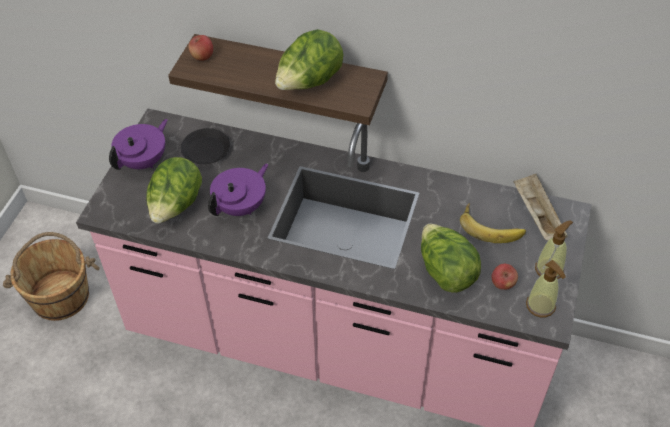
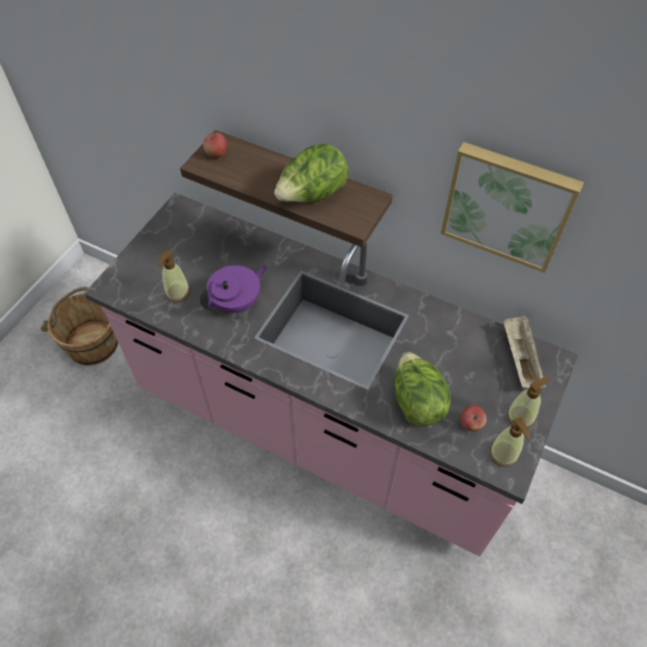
camera: 10 degrees right, 5 degrees up
purple teapot [109,119,168,170] -> none
lettuce [146,157,202,224] -> soap dispenser [157,250,190,302]
black plate [181,128,230,164] -> none
banana [460,203,526,243] -> none
none -> picture [441,142,584,273]

